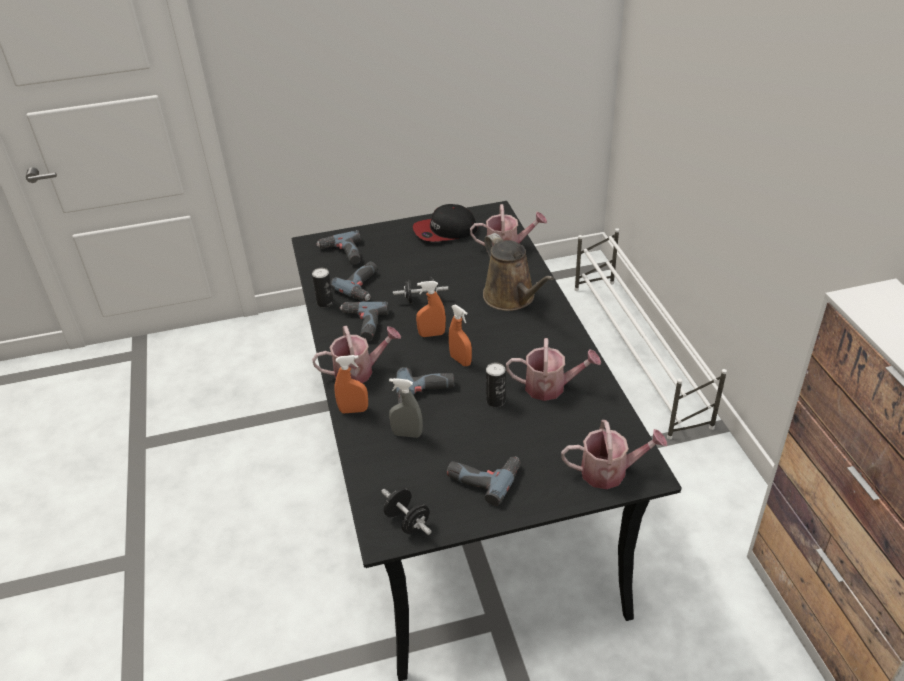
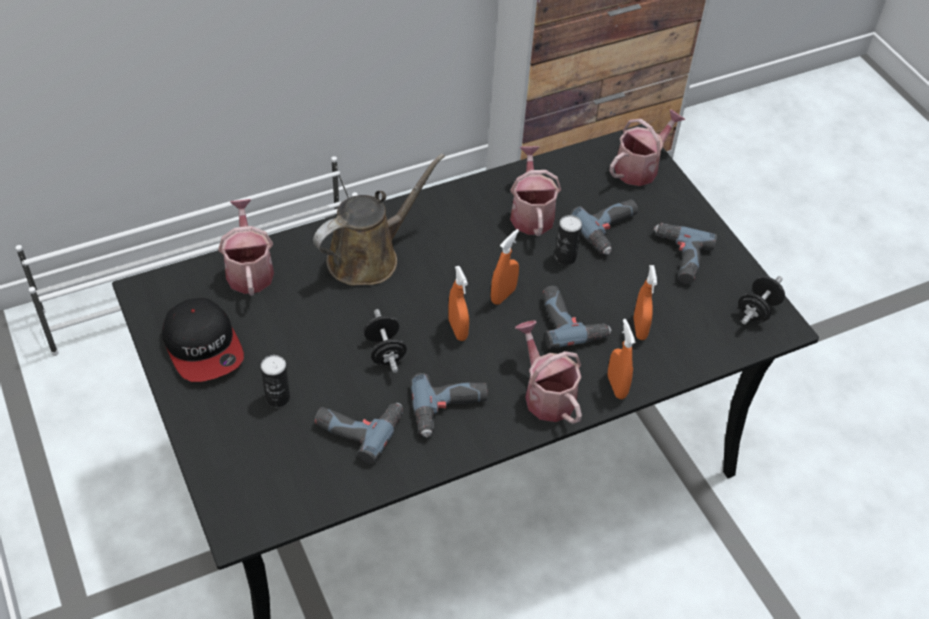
camera: 105 degrees left, 10 degrees up
can [312,268,334,308] -> can moved to [261,355,290,407]
power drill [317,230,361,265] -> power drill moved to [569,200,638,254]
grey spray bottle [389,378,423,438] -> orange spray bottle [634,265,657,340]
watering can [561,420,667,489] -> watering can turned 60 degrees clockwise [609,109,685,186]

